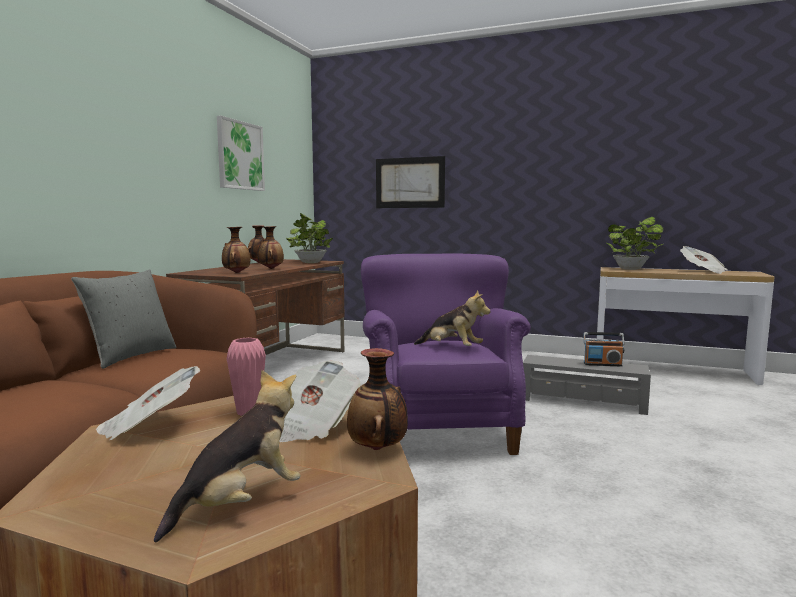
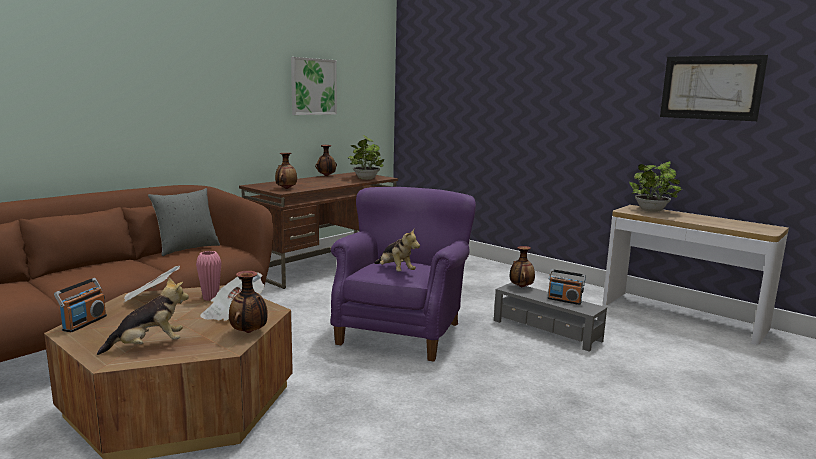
camera: 20 degrees right, 5 degrees up
vase [258,226,284,269] -> vase moved to [510,246,535,288]
picture [376,156,445,208] -> picture moved to [660,55,768,121]
newspaper [680,246,728,274] -> none
none -> radio [54,278,107,332]

